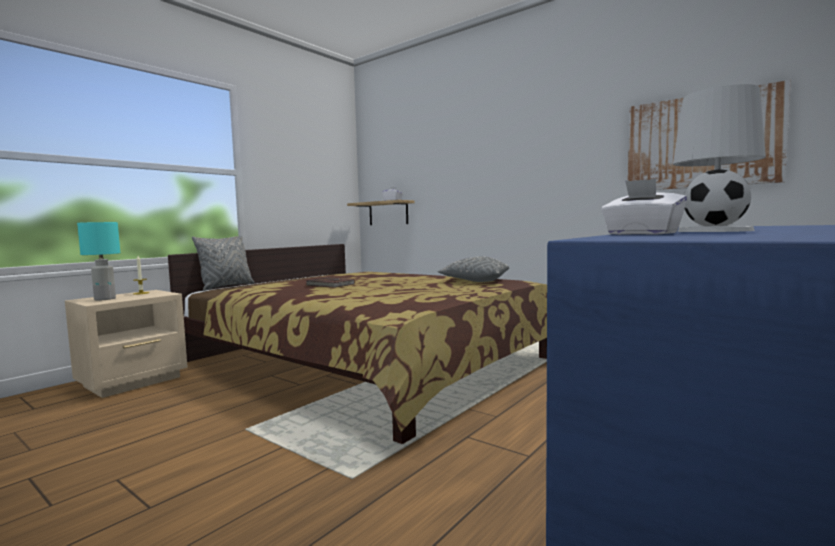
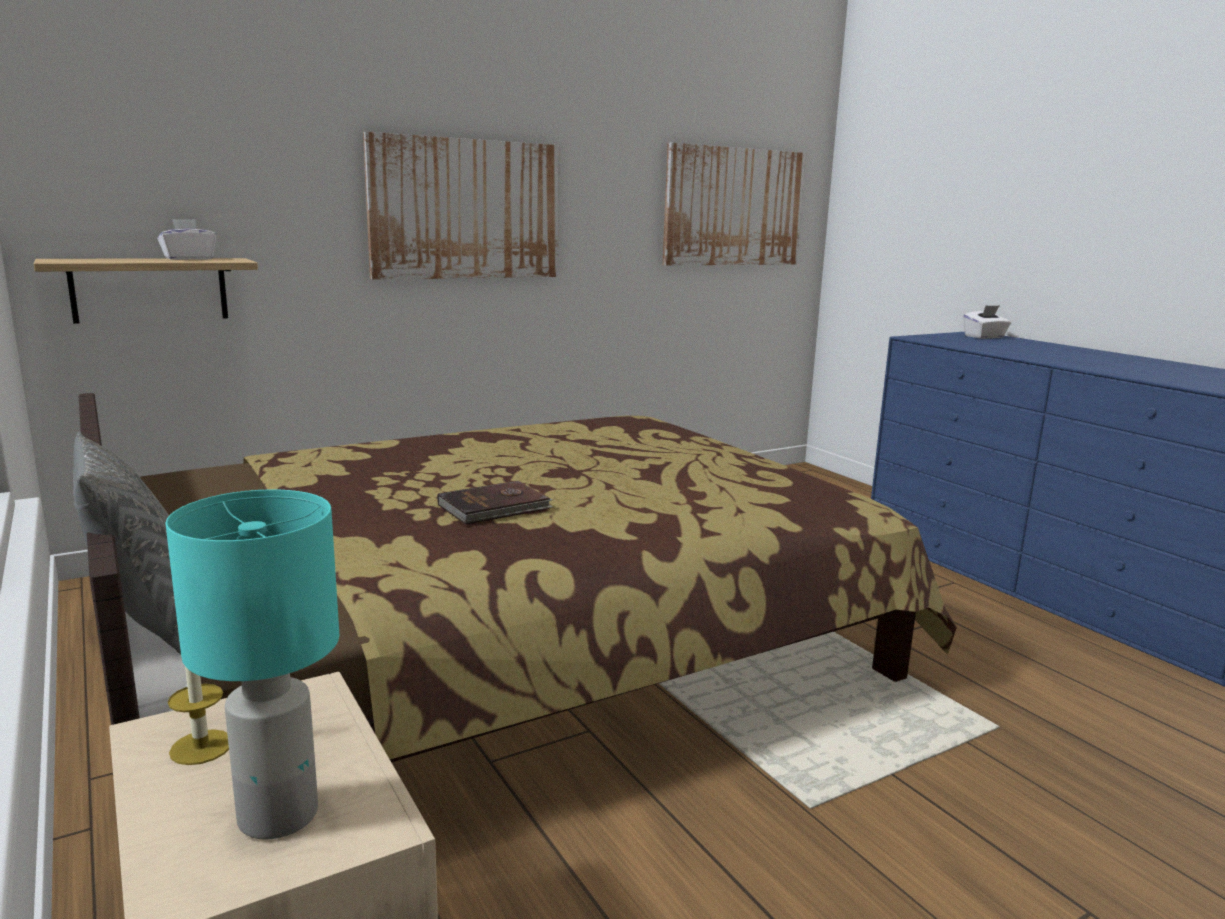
camera: 70 degrees left, 10 degrees up
grey pillow [437,256,509,282] -> none
white tissue box [601,178,687,235] -> white tissue box moved to [963,305,1011,339]
white table lamp [673,84,766,232] -> none
none -> picture [363,132,560,280]

